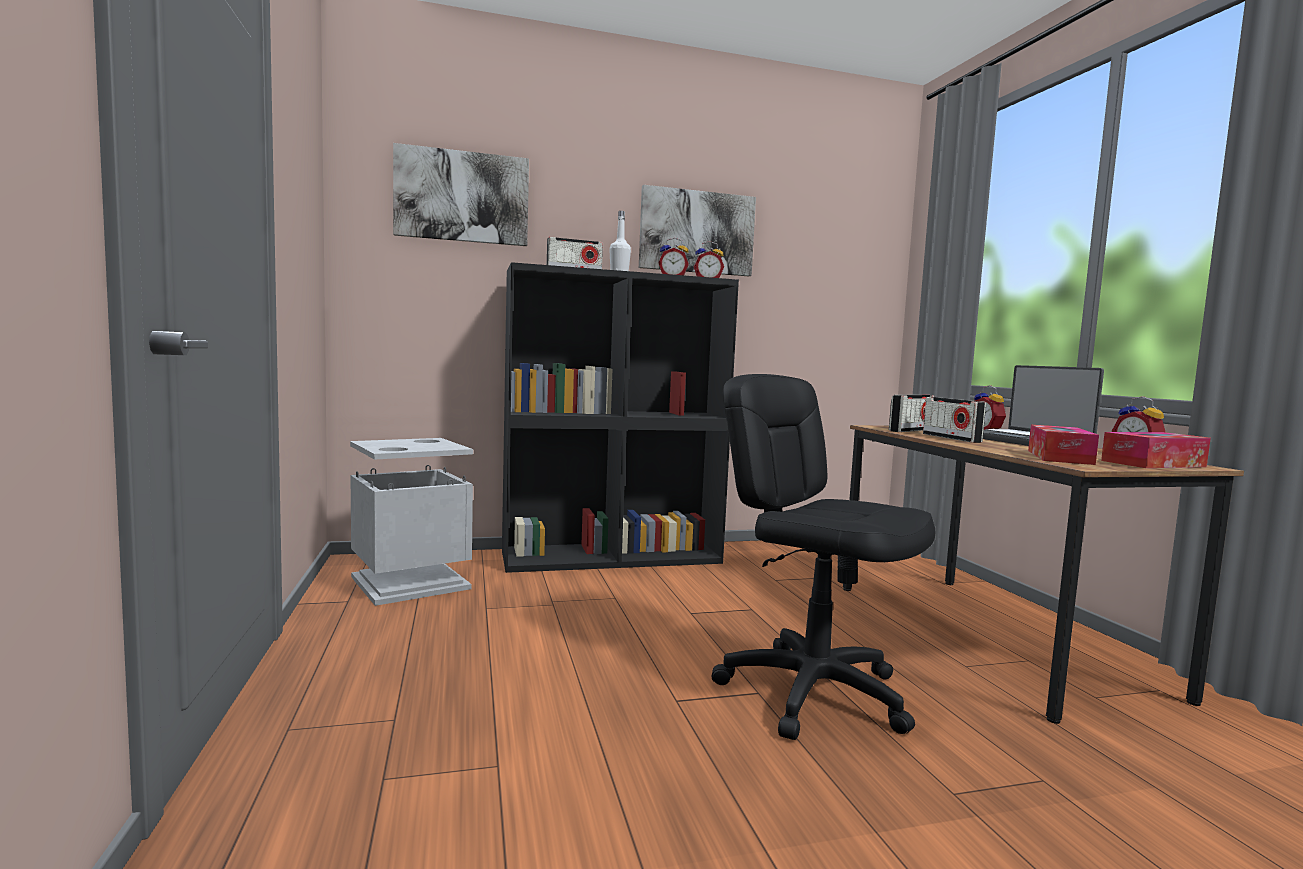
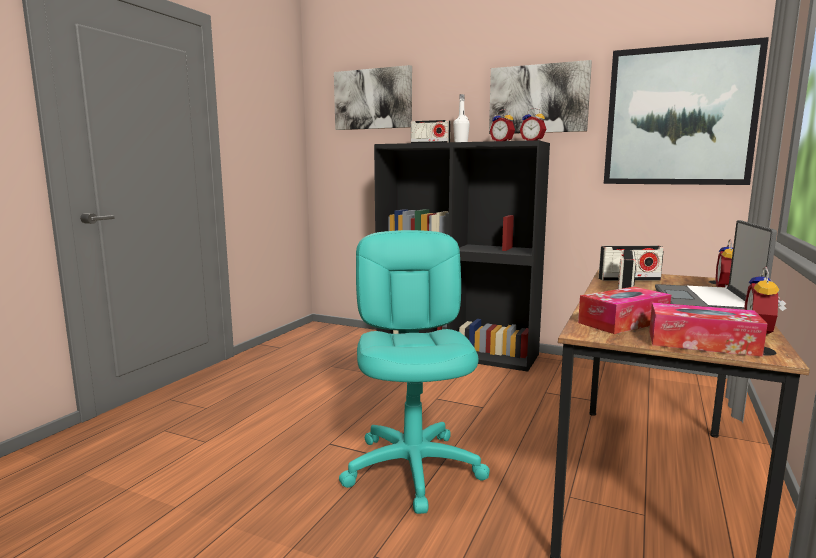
camera: 40 degrees right, 5 degrees up
grey trash can [350,438,473,606] -> none
black office chair [712,374,935,740] -> turquoise office chair [339,230,490,514]
none -> picture [604,37,769,185]

